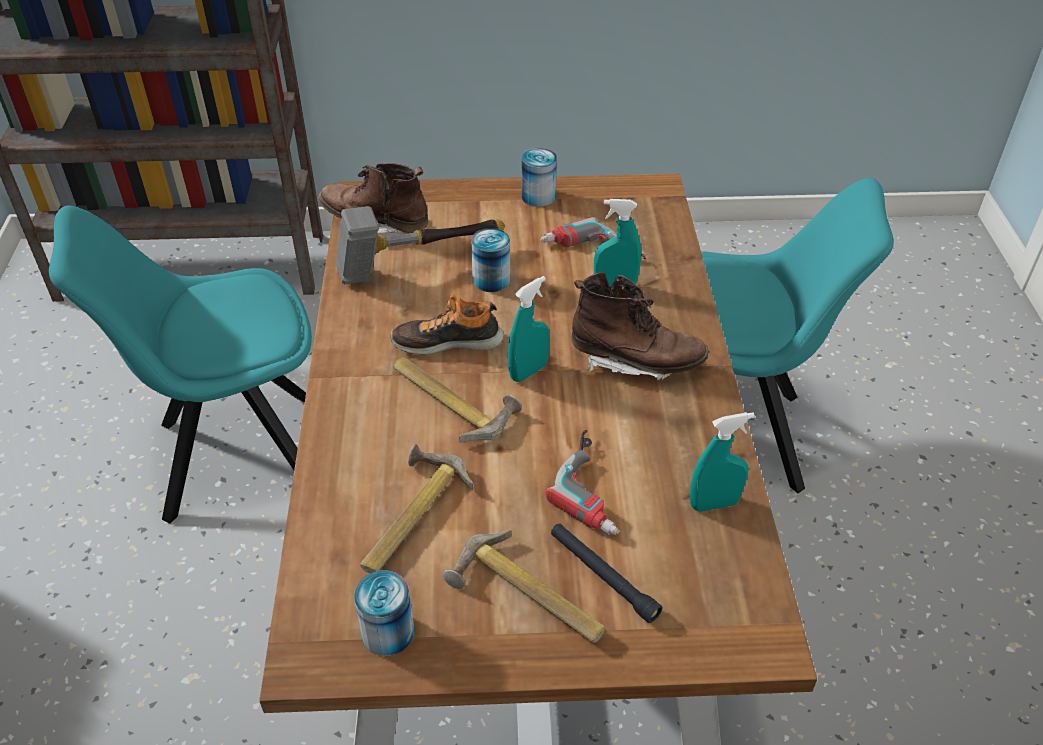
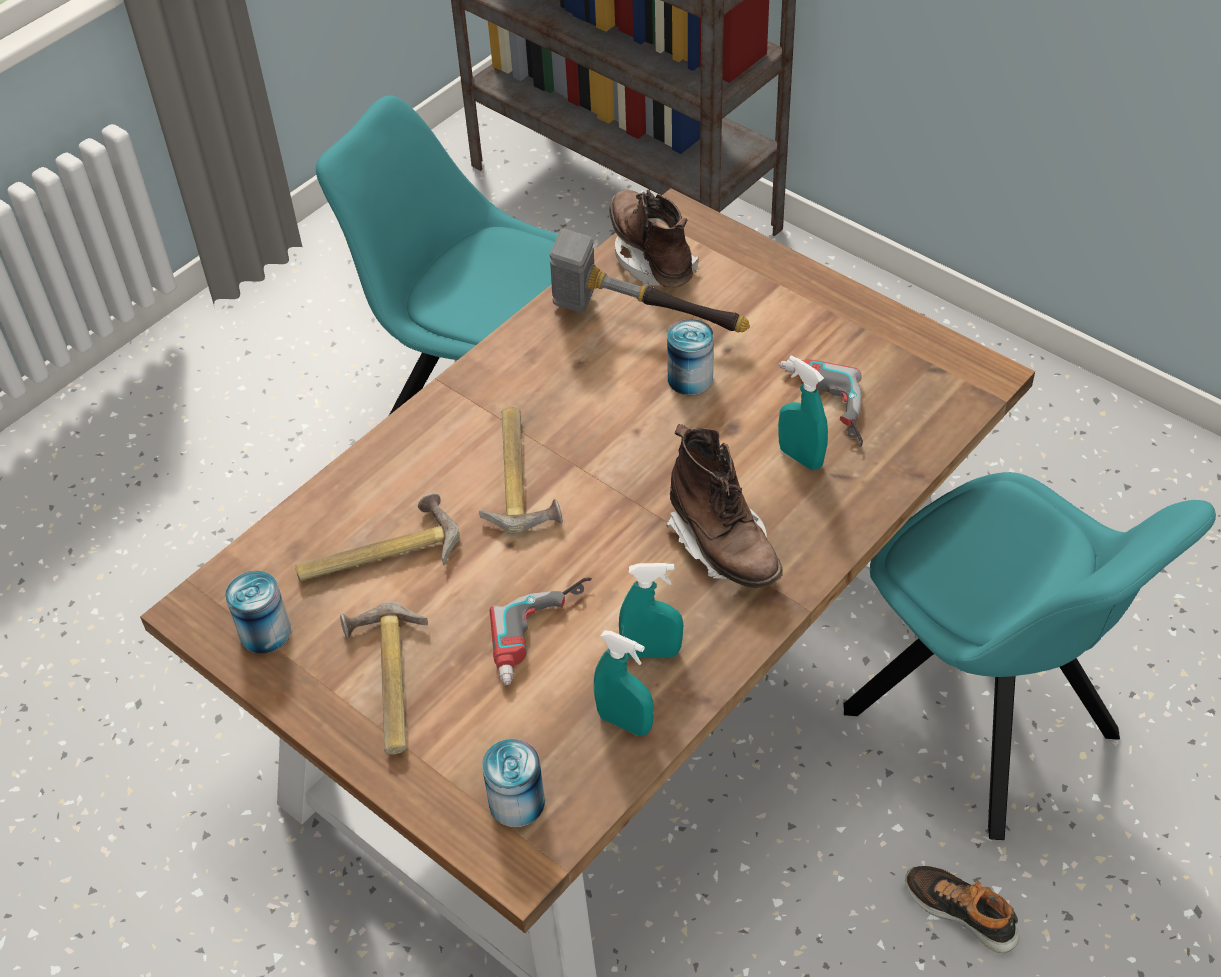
camera: 45 degrees right, 5 degrees up
shoe [390,295,504,355] -> shoe moved to [905,866,1019,953]
turquoise spray bottle [508,276,550,382] -> turquoise spray bottle moved to [619,563,683,658]
can [522,148,557,207] -> can moved to [482,739,545,828]
black flashlight [551,524,662,623] -> none

